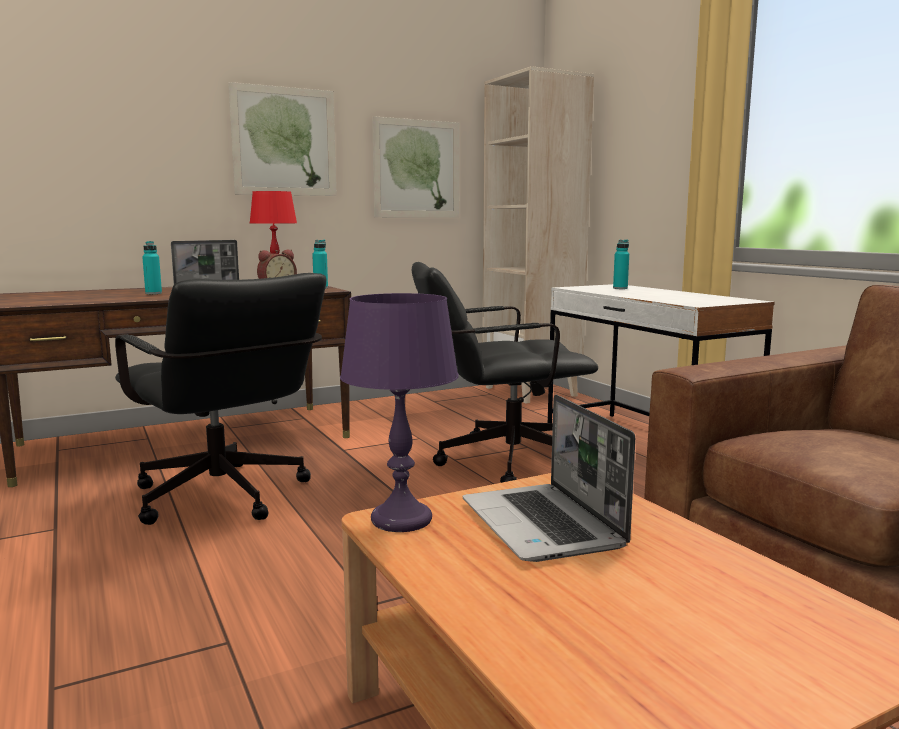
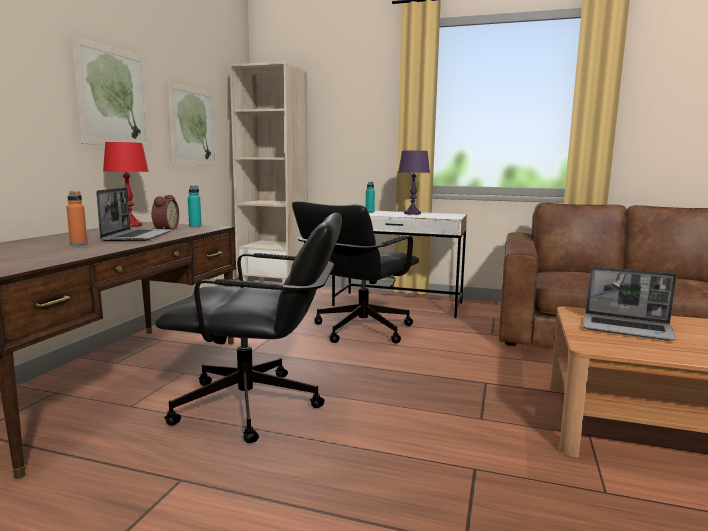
camera: 45 degrees left, 0 degrees up
turquoise bottle [142,241,162,294] -> orange bottle [66,191,88,245]
purple table lamp [340,293,459,532] -> purple table lamp moved to [398,151,430,215]

